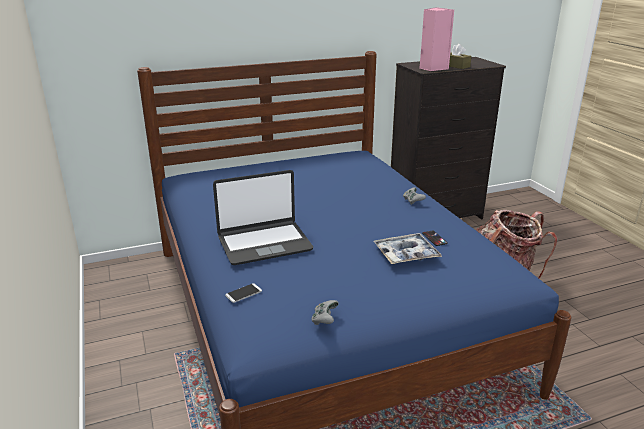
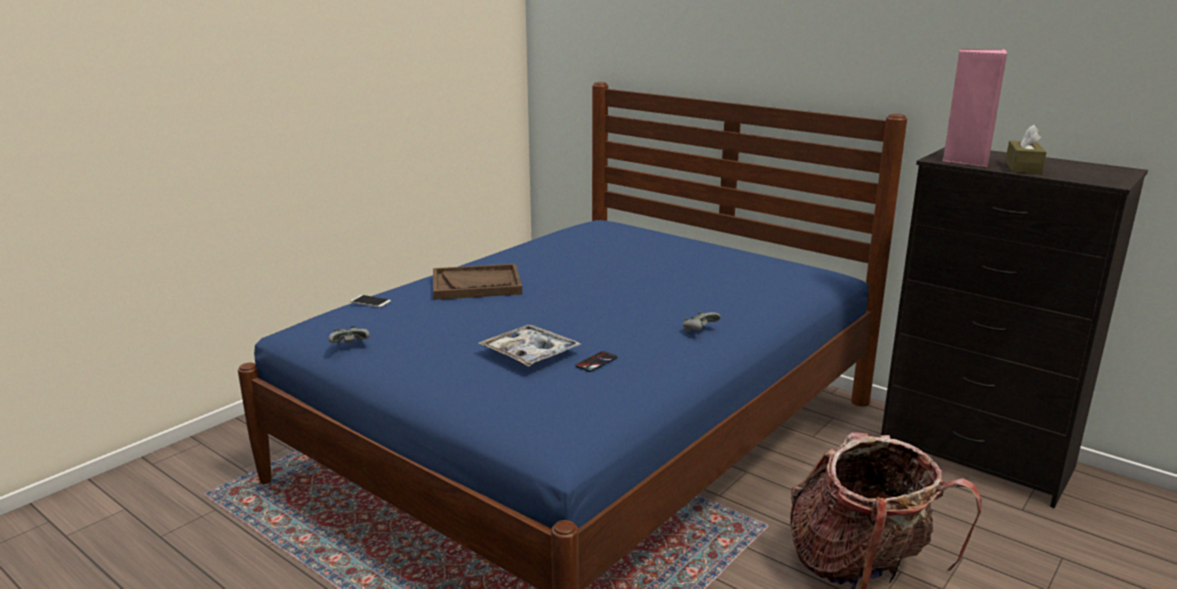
camera: 60 degrees right, 5 degrees down
laptop [213,170,313,265] -> brown tray [433,264,522,300]

